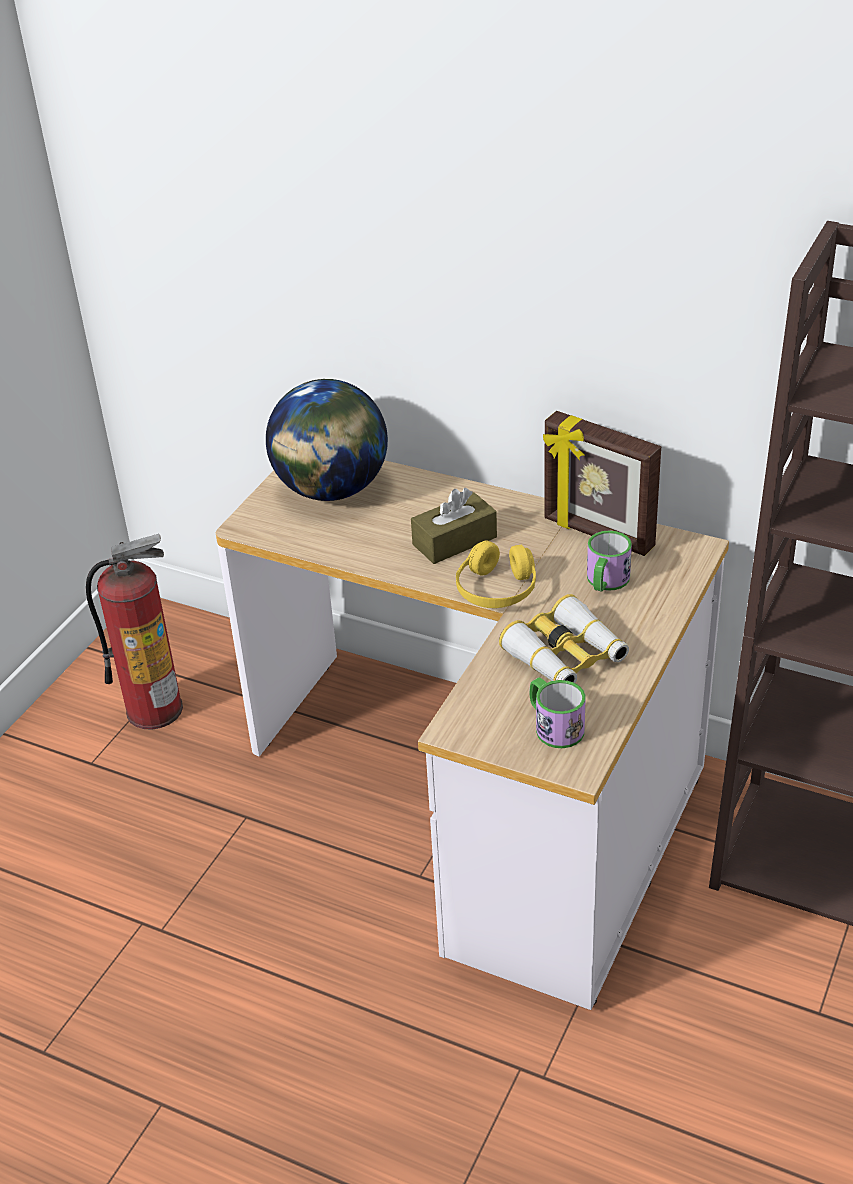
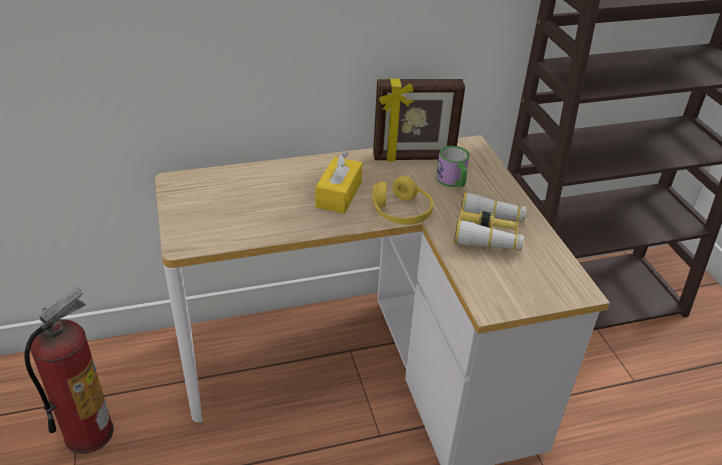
camera: 45 degrees left, 0 degrees up
globe [266,379,388,501] -> none
brown tissue box [411,488,497,564] -> yellow tissue box [316,152,362,214]
mug [529,677,586,748] -> none

